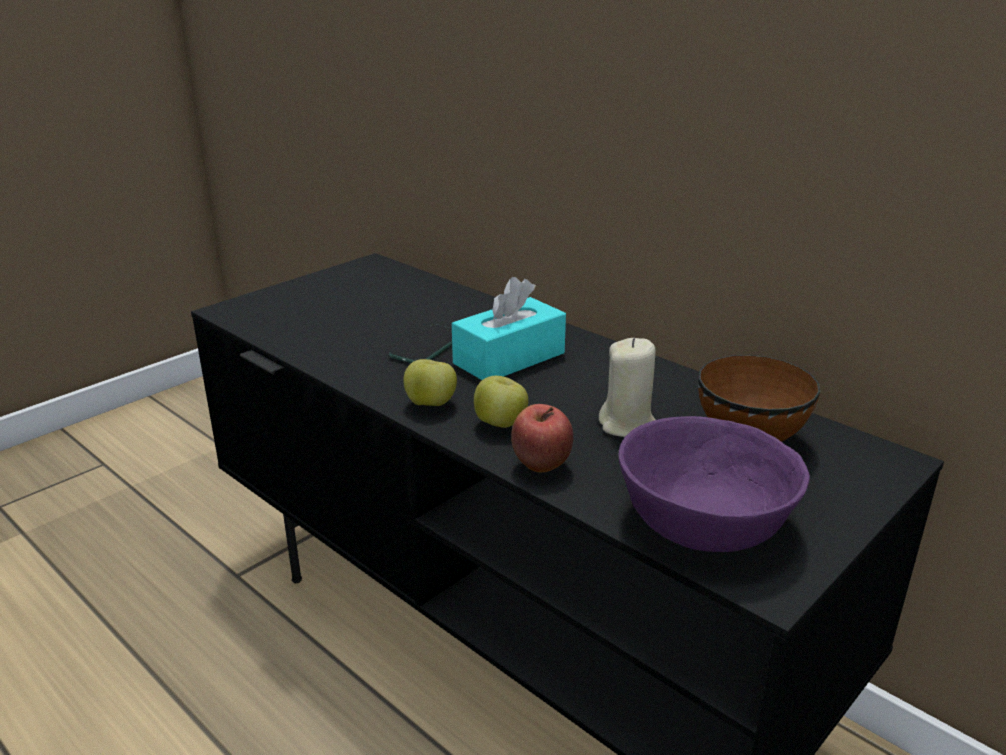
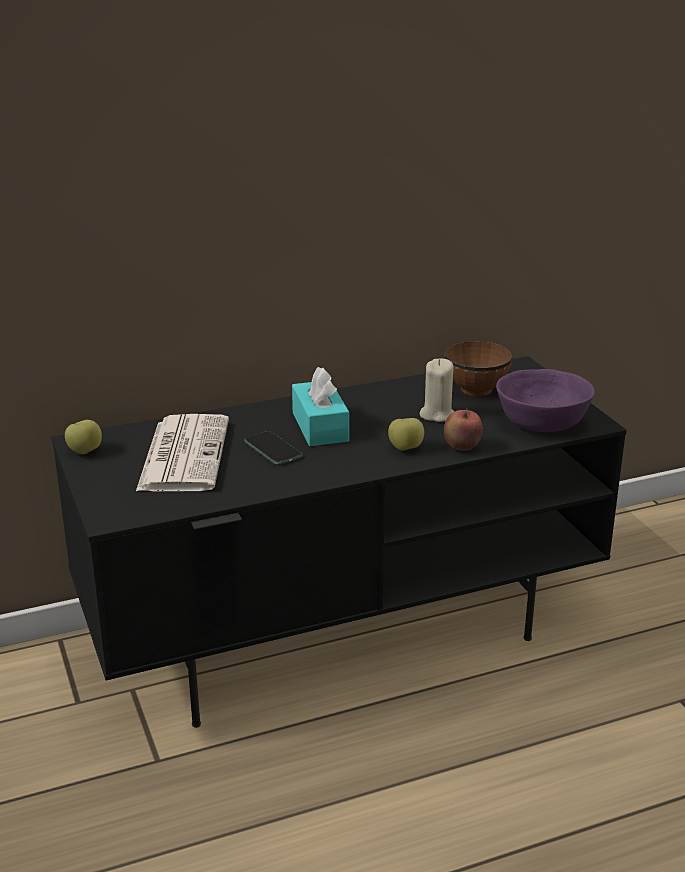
camera: 65 degrees left, 0 degrees up
apple [403,359,457,406] -> apple moved to [65,420,102,454]
none -> newspaper [136,414,229,491]

